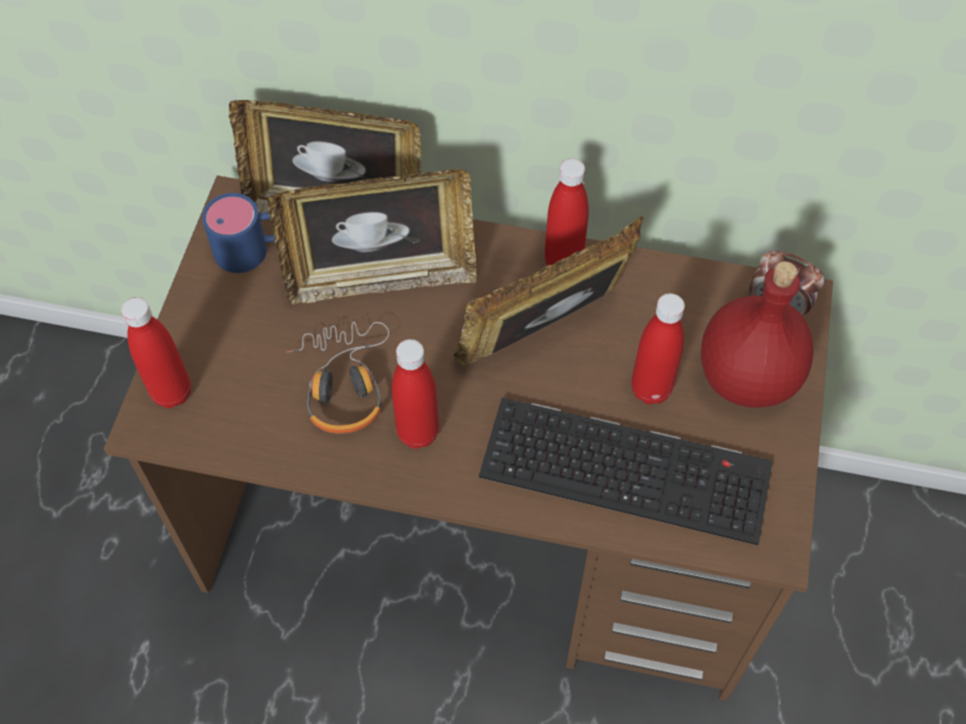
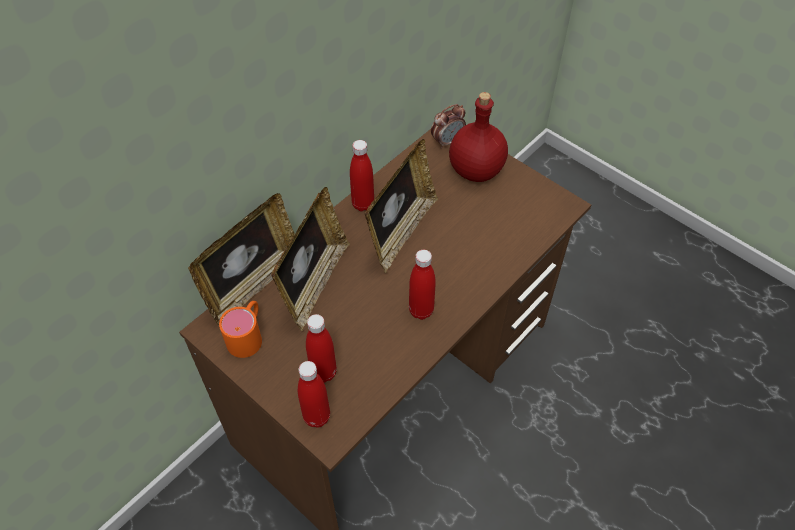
camera: 60 degrees left, 5 degrees down
blue mug [202,193,275,273] -> orange mug [219,301,262,358]
headphones [286,322,389,434] -> none
picture frame [452,216,645,365] -> picture frame turned 150 degrees counterclockwise [364,139,438,273]
keyboard [479,398,773,545] -> none
red bottle [631,293,685,404] -> red bottle moved to [306,314,337,383]

